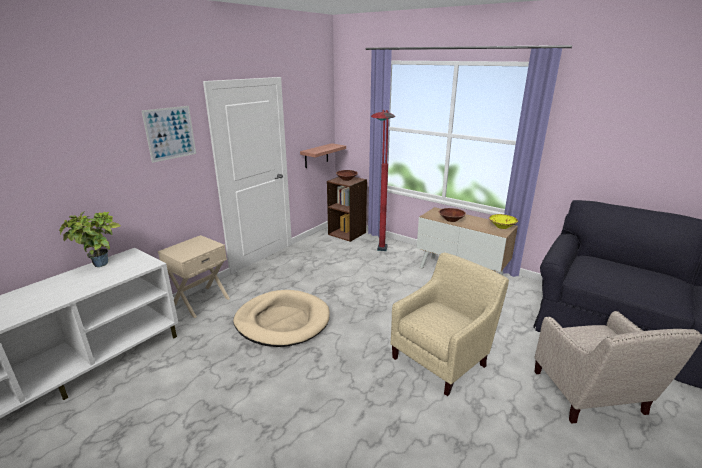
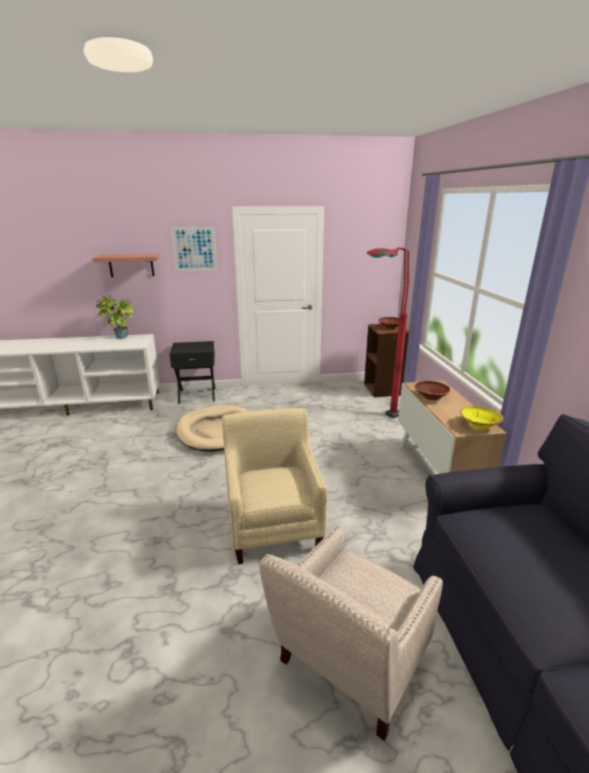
camera: 45 degrees right, 0 degrees up
beige nightstand [158,235,230,318] -> black nightstand [170,341,215,404]
shelf [300,143,346,168] -> shelf moved to [92,254,160,277]
beige armchair [390,252,509,396] -> beige armchair turned 105 degrees counterclockwise [222,408,327,564]

